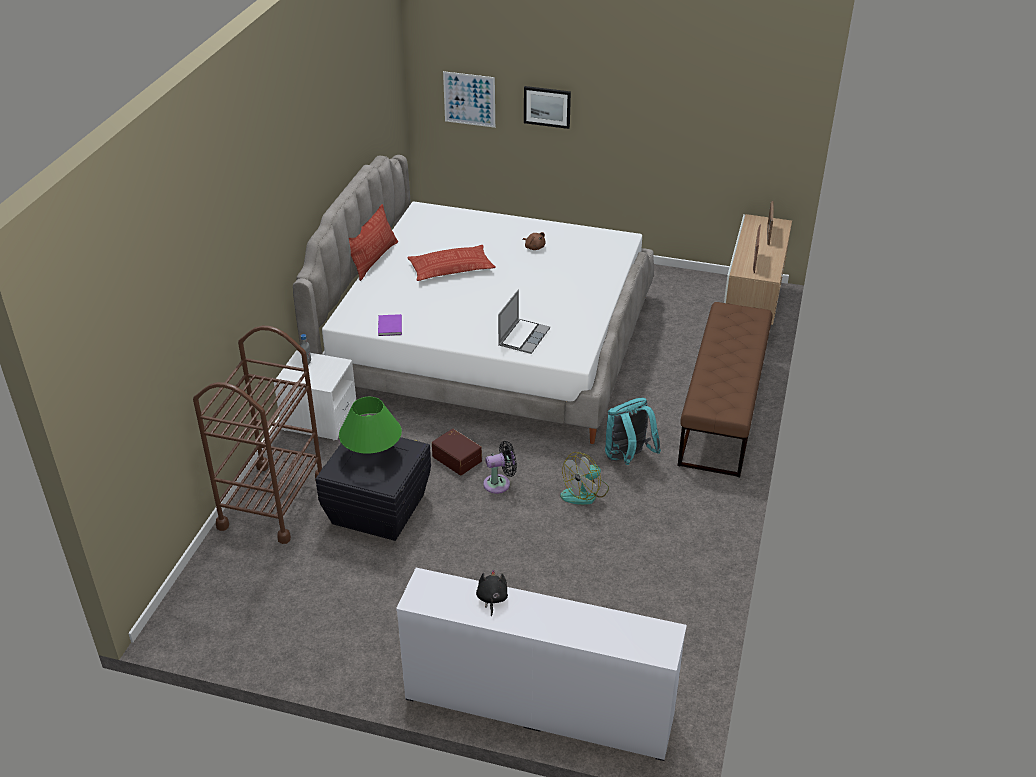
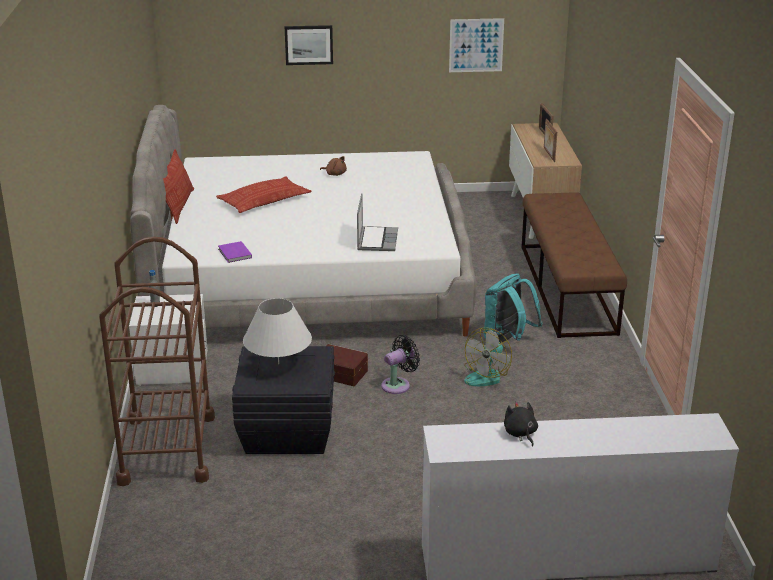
camera: 20 degrees left, 10 degrees down
green table lamp [339,397,402,454] -> white table lamp [243,298,312,364]
picture [443,71,495,128] -> picture moved to [449,18,504,72]

